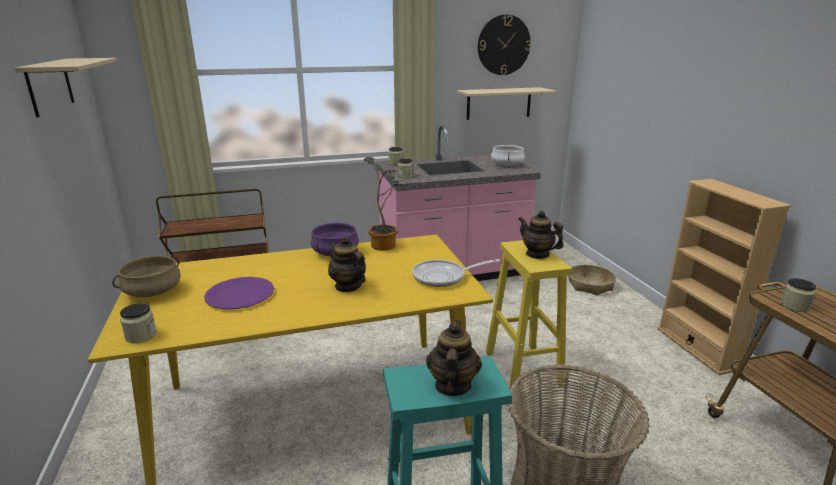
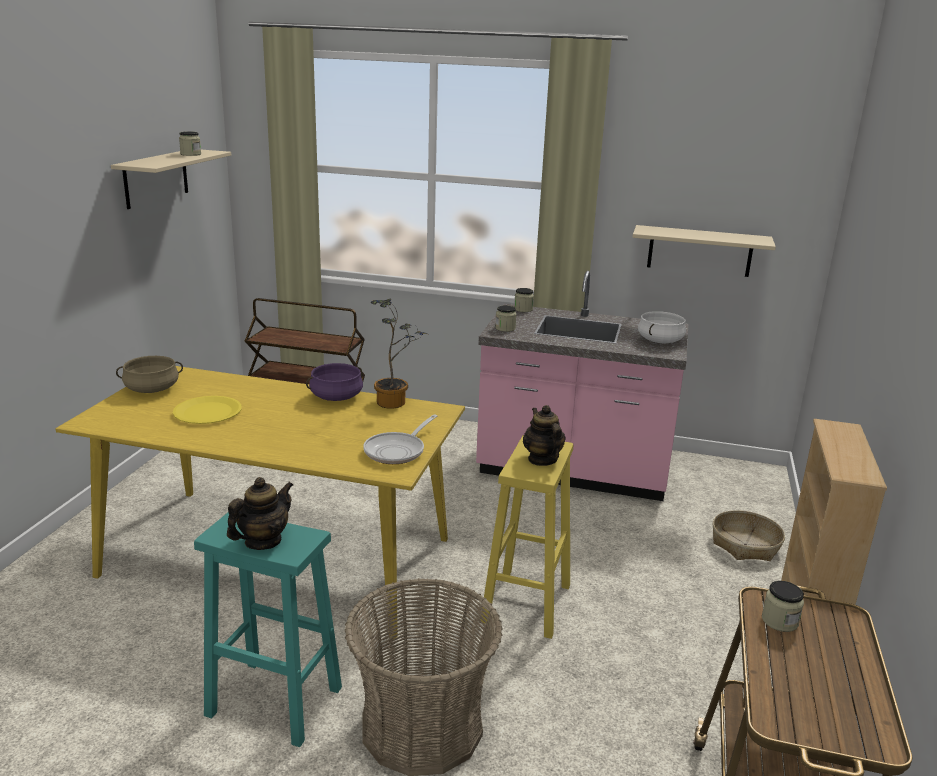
camera: 30 degrees right, 0 degrees up
jar [120,303,157,343] -> jar moved to [179,131,201,156]
purple plate [204,277,274,309] -> yellow plate [173,396,242,424]
teapot [328,237,366,292] -> none
frying pan [412,259,500,287] -> frying pan turned 75 degrees counterclockwise [363,414,437,464]
wall clock [478,15,531,75] -> none

